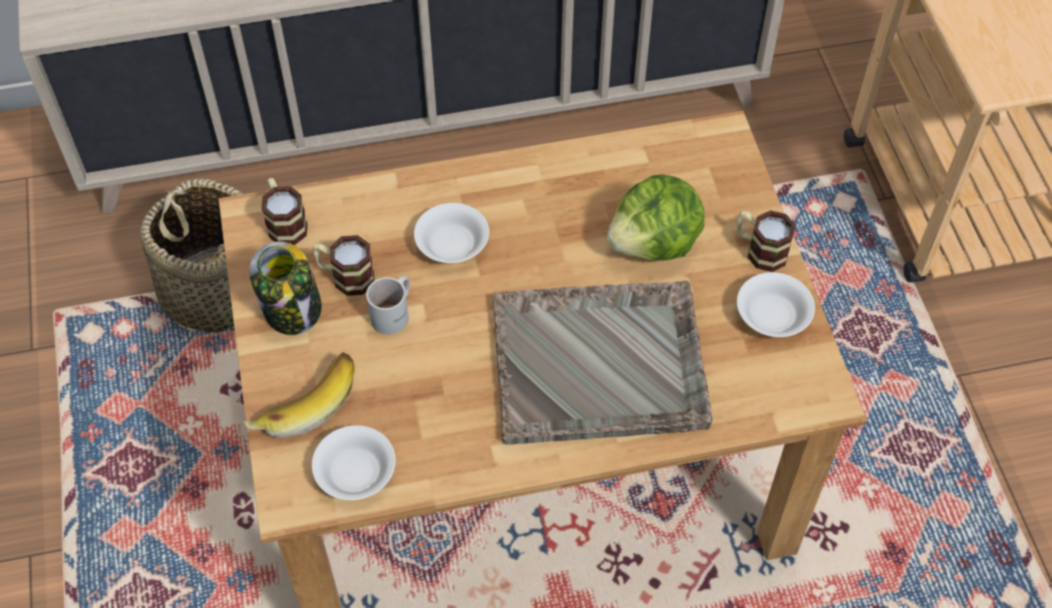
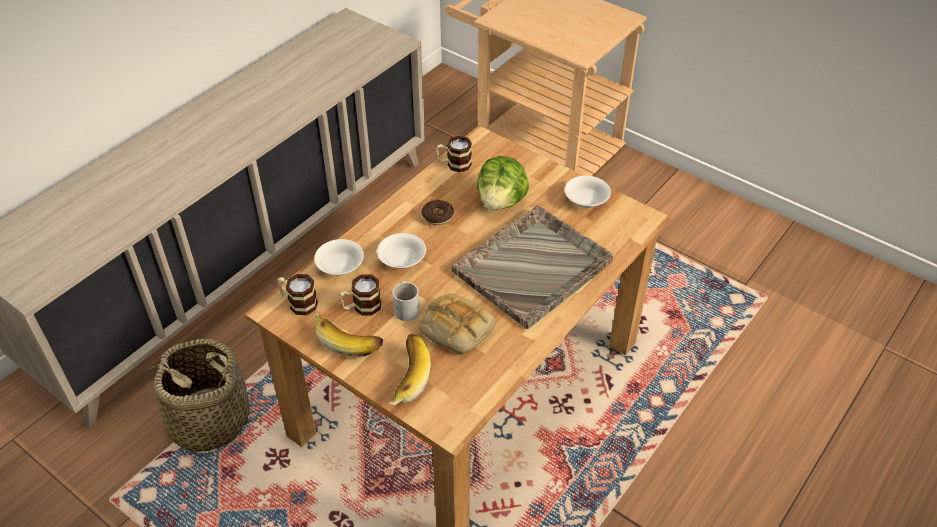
camera: 40 degrees left, 10 degrees down
jar [249,241,322,335] -> banana [314,313,383,358]
white bowl [312,425,395,500] -> white bowl moved to [314,239,364,275]
mug [737,210,796,272] -> mug moved to [436,136,472,172]
none -> bread [418,294,496,355]
none -> donut [422,200,454,225]

